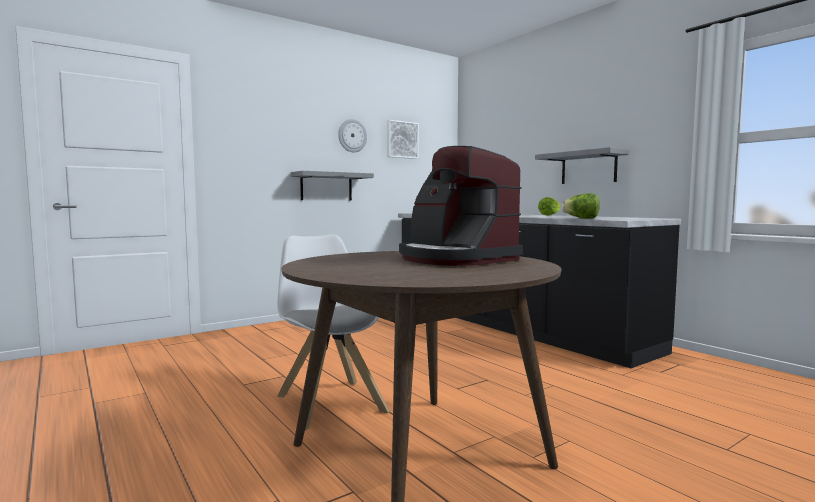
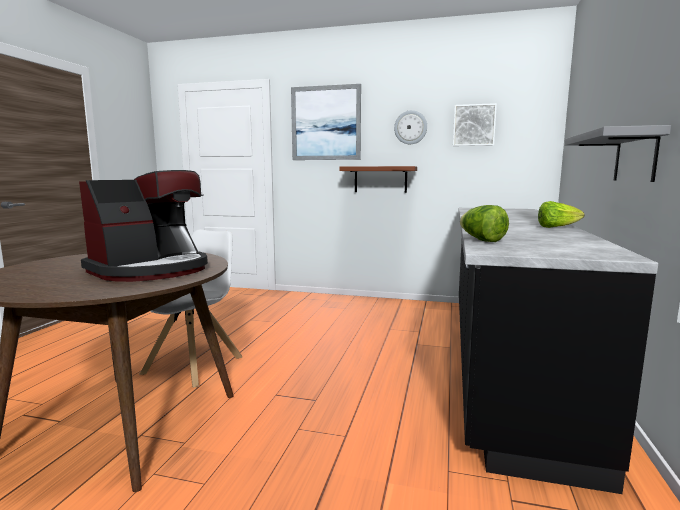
camera: 50 degrees right, 5 degrees up
grey shelf [290,171,374,200] -> brown shelf [339,166,417,193]
coffee machine [399,146,523,266] -> coffee machine turned 150 degrees counterclockwise [79,170,208,282]
none -> picture [291,84,361,160]

